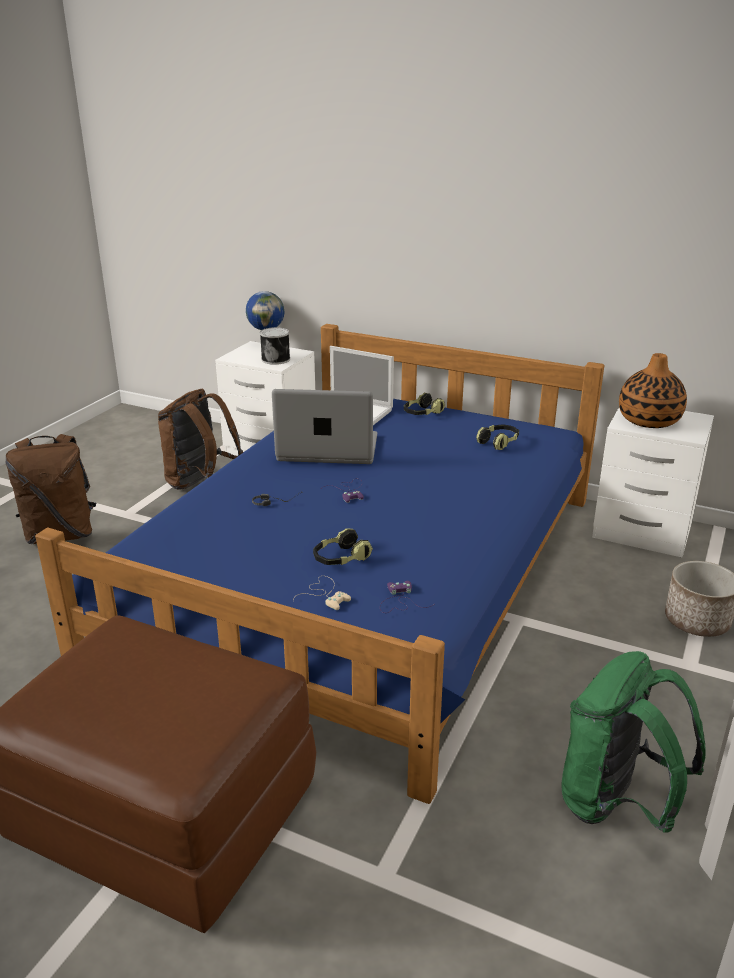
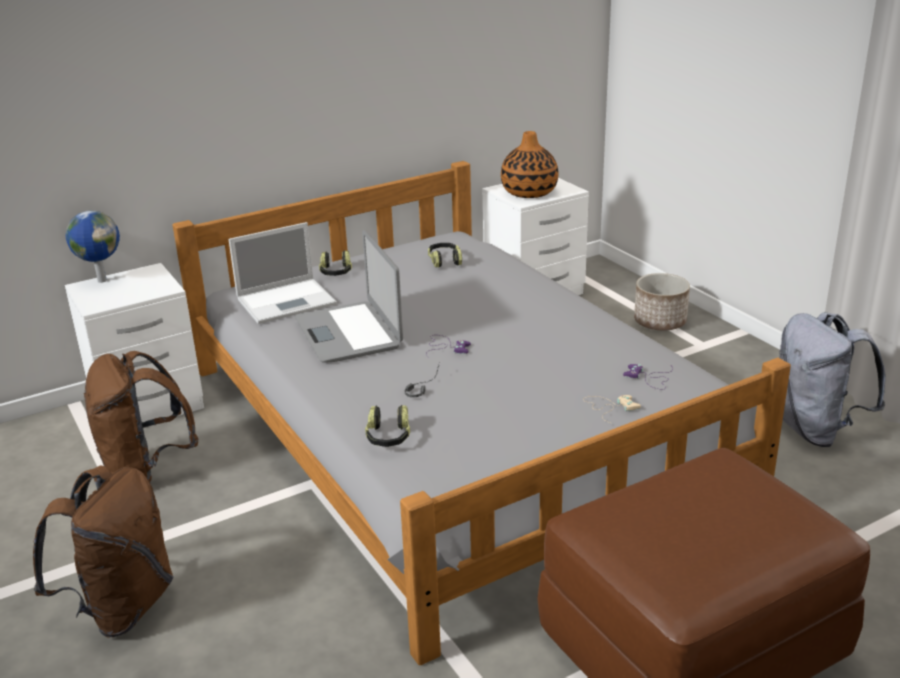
camera: 55 degrees left, 0 degrees up
blue bed [35,324,605,804] -> grey bed [173,161,791,665]
can [260,327,290,365] -> none
laptop [272,389,377,464] -> laptop turned 60 degrees counterclockwise [295,230,403,363]
headphones [313,528,373,565] -> headphones moved to [365,405,410,447]
green backpack [562,651,706,833] -> grey backpack [779,312,886,447]

